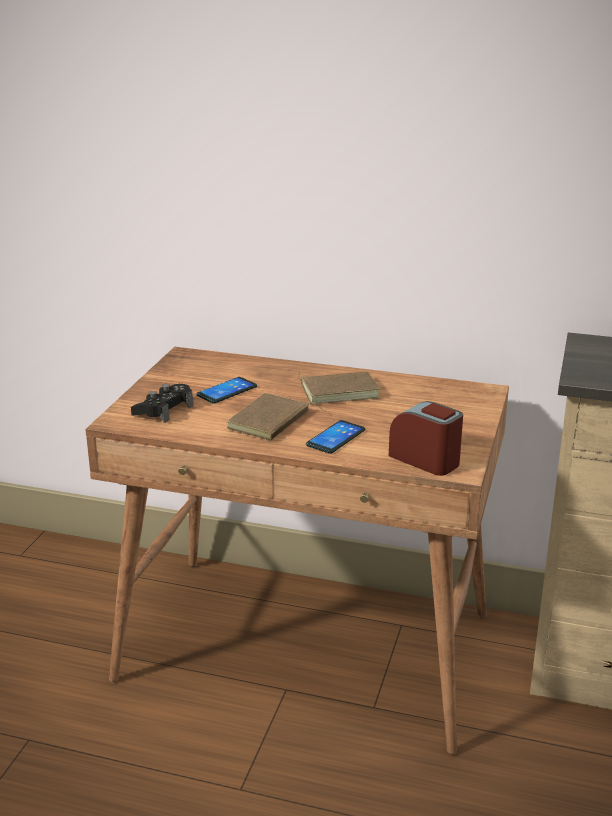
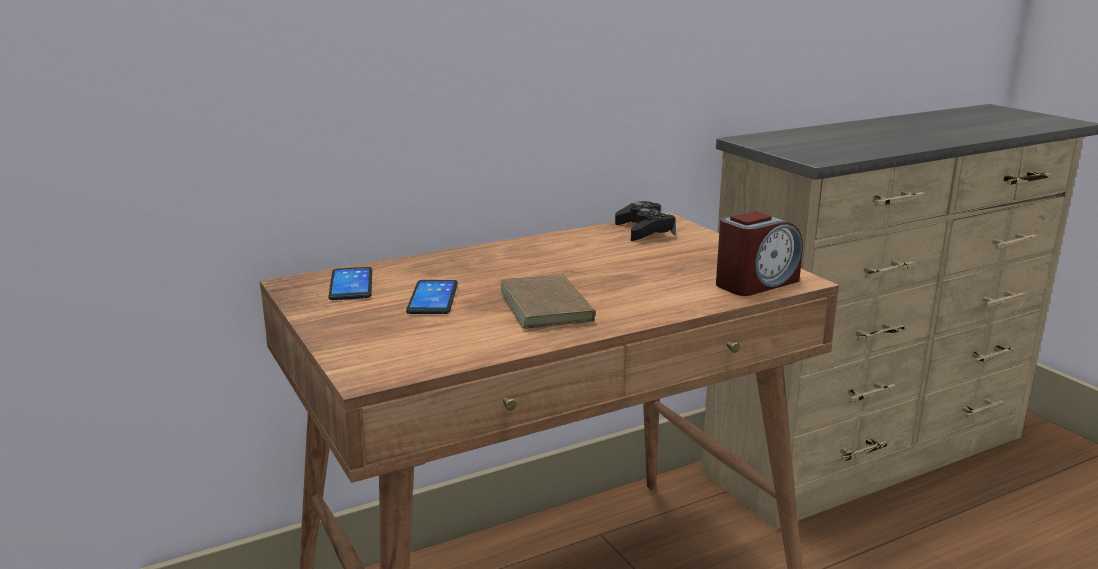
camera: 45 degrees left, 5 degrees down
black game controller [131,384,194,423] -> black game controller moved to [615,201,676,241]
brown book [298,372,381,404] -> none
phone [306,420,365,454] -> phone moved to [328,267,372,300]
alarm clock [389,401,463,476] -> alarm clock turned 150 degrees clockwise [716,211,803,296]

